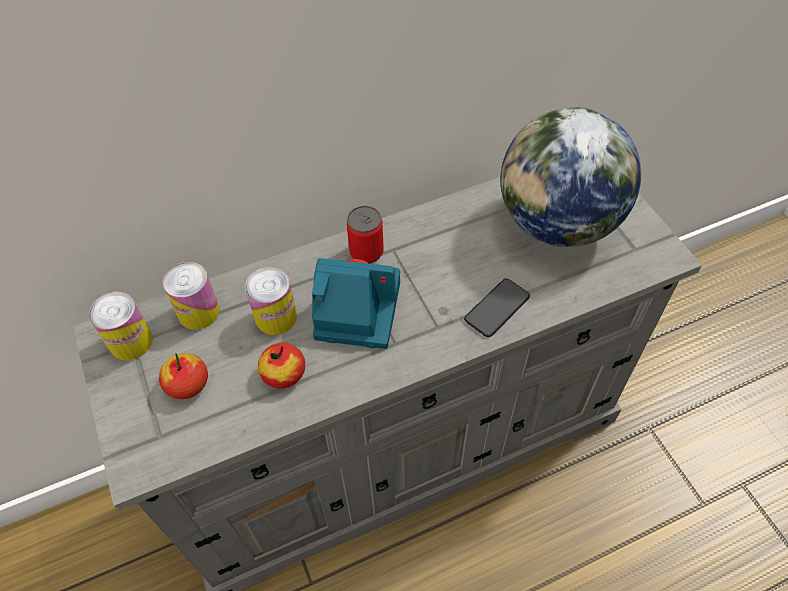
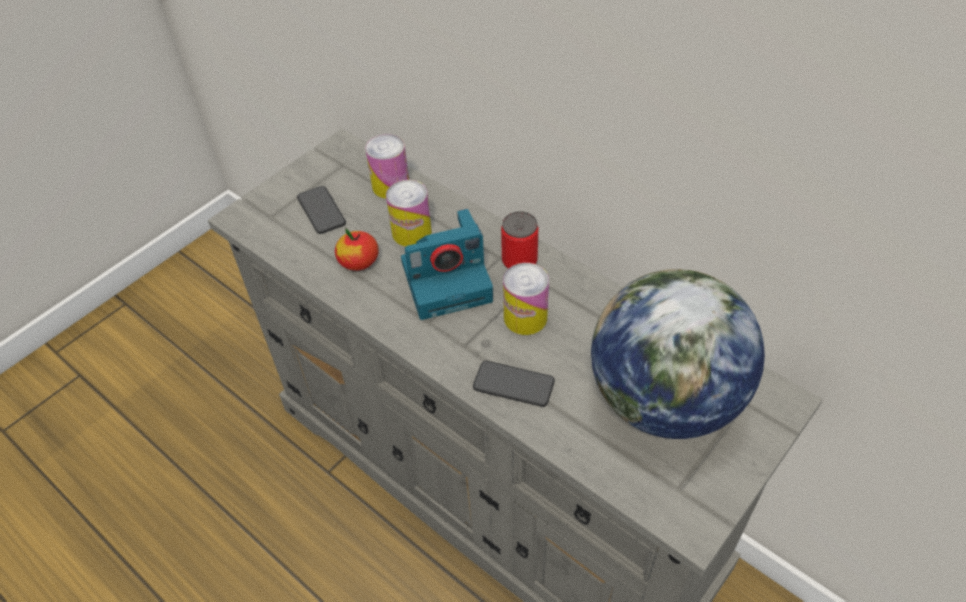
camera: 65 degrees right, 5 degrees down
can [89,292,153,360] -> can moved to [503,263,549,335]
apple [159,353,208,399] -> phone [297,186,346,234]
camera [312,258,400,349] -> camera turned 90 degrees clockwise [401,209,493,320]

